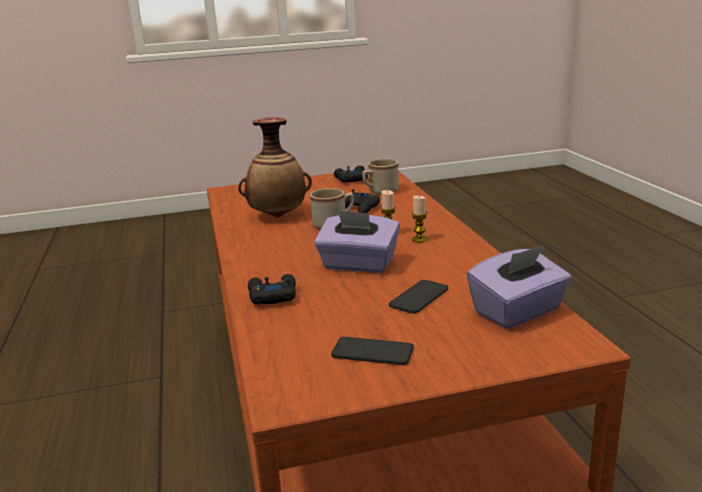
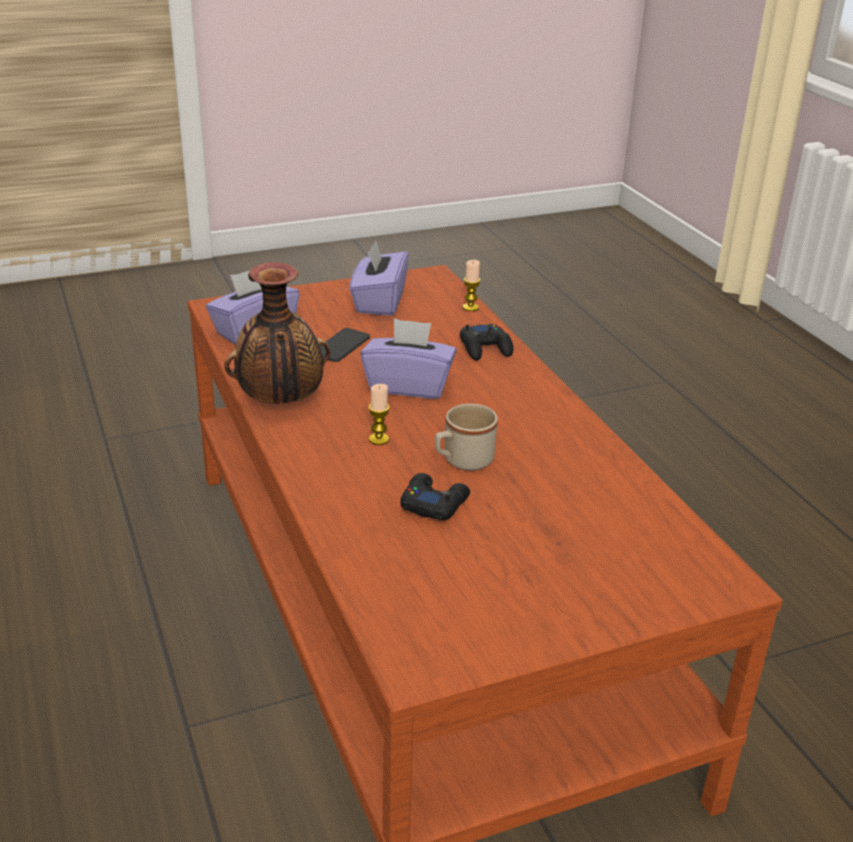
camera: 170 degrees right, 10 degrees up
vase [238,117,312,217] -> vase moved to [224,262,330,404]
phone [331,337,414,365] -> purple tissue box [349,240,409,316]
black game controller [334,166,368,183] -> none
beige mug [362,159,399,195] -> none
candle [412,196,427,243] -> candle moved to [462,260,481,312]

